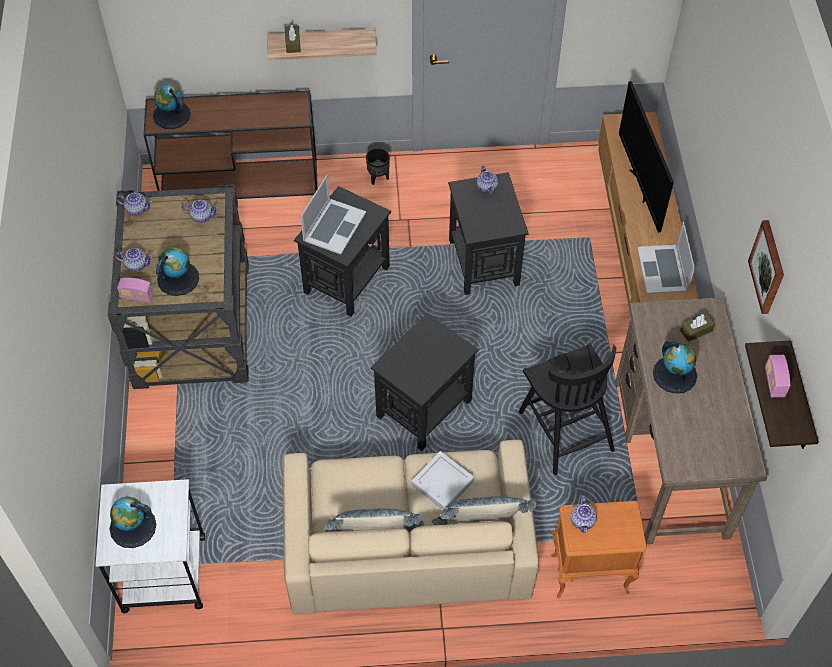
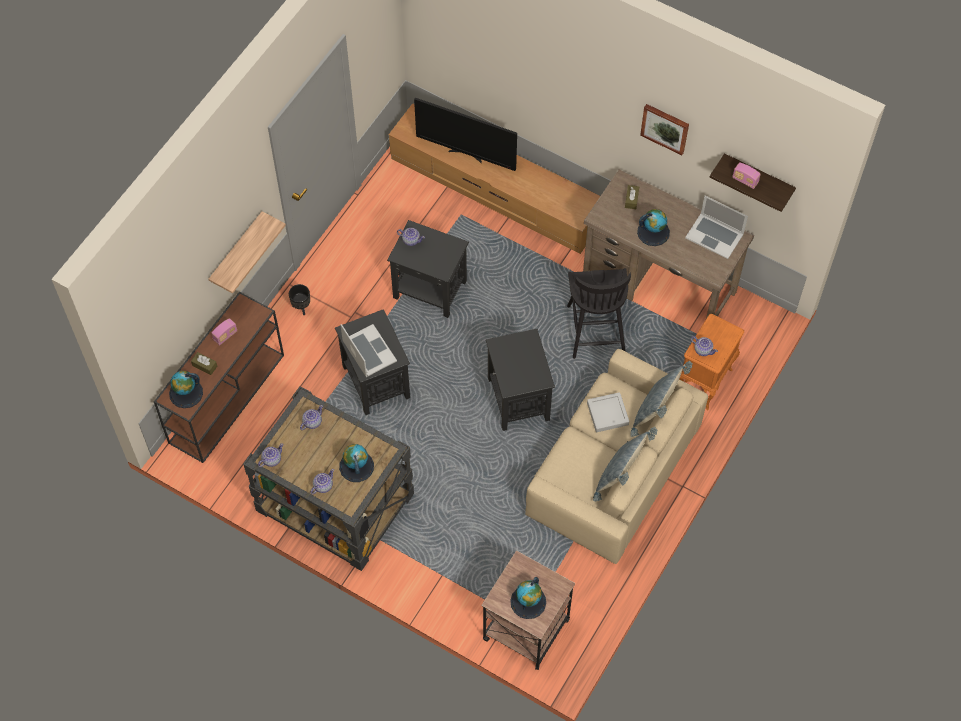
camera: 55 degrees left, 5 degrees up
white cart [96,479,205,613] -> brown cart [481,550,575,670]
radio [117,277,153,303] -> radio moved to [212,318,237,346]
brown tissue box [285,24,301,53] -> brown tissue box moved to [191,352,217,375]
black chair [519,343,616,475] -> black chair turned 75 degrees clockwise [567,268,631,359]
laptop [637,222,695,294] -> laptop moved to [685,196,748,259]

